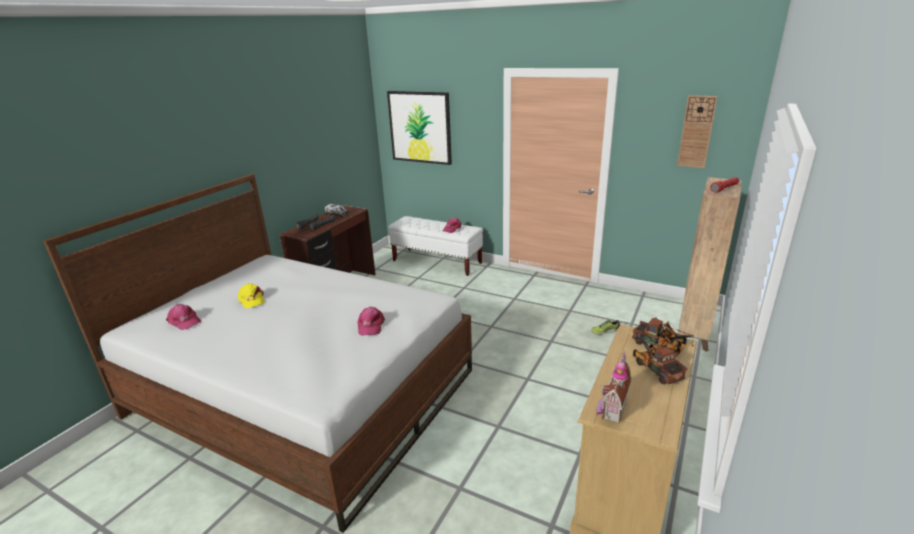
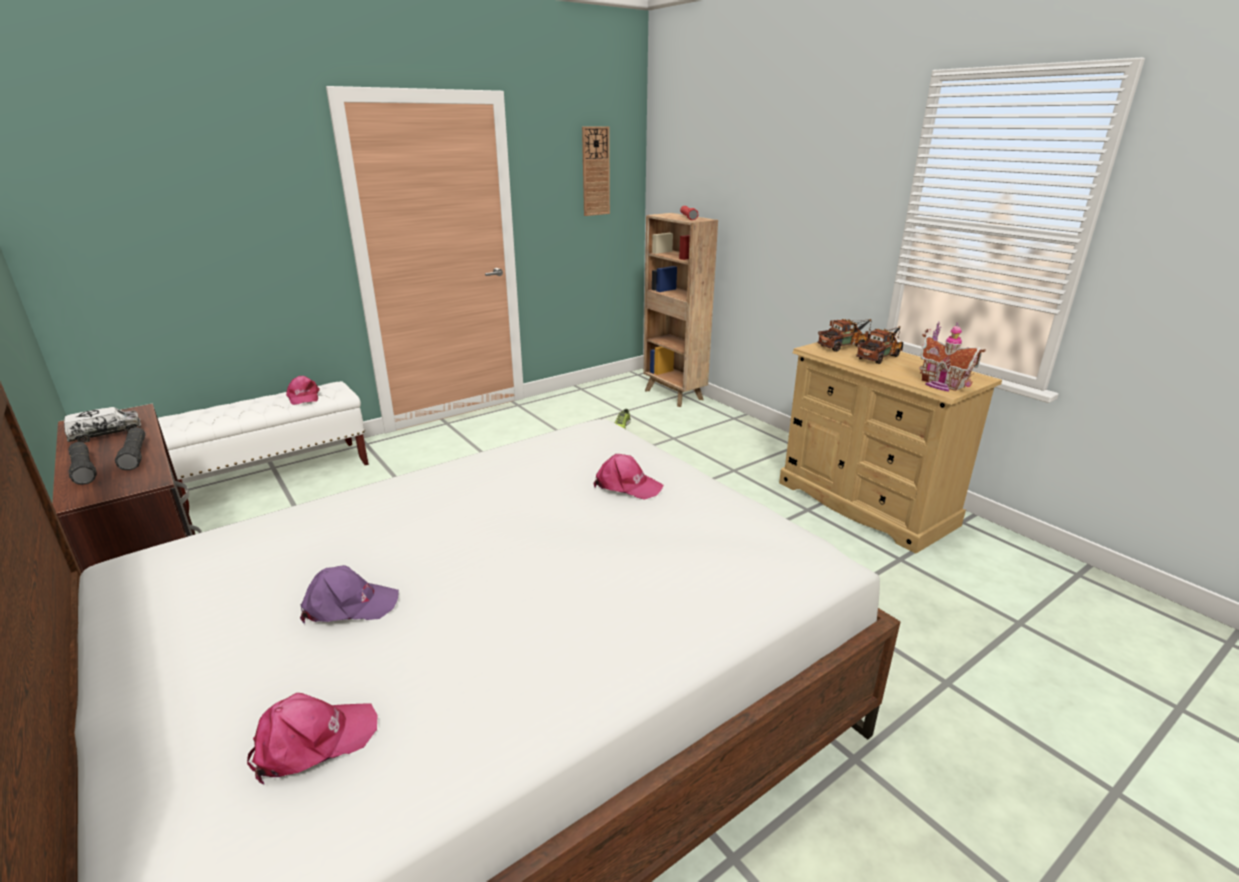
camera: 65 degrees left, 0 degrees up
yellow cap [238,283,265,308] -> purple cap [300,565,399,624]
picture [387,91,452,165] -> none
toy truck [633,332,687,384] -> toy truck turned 135 degrees clockwise [856,326,903,364]

